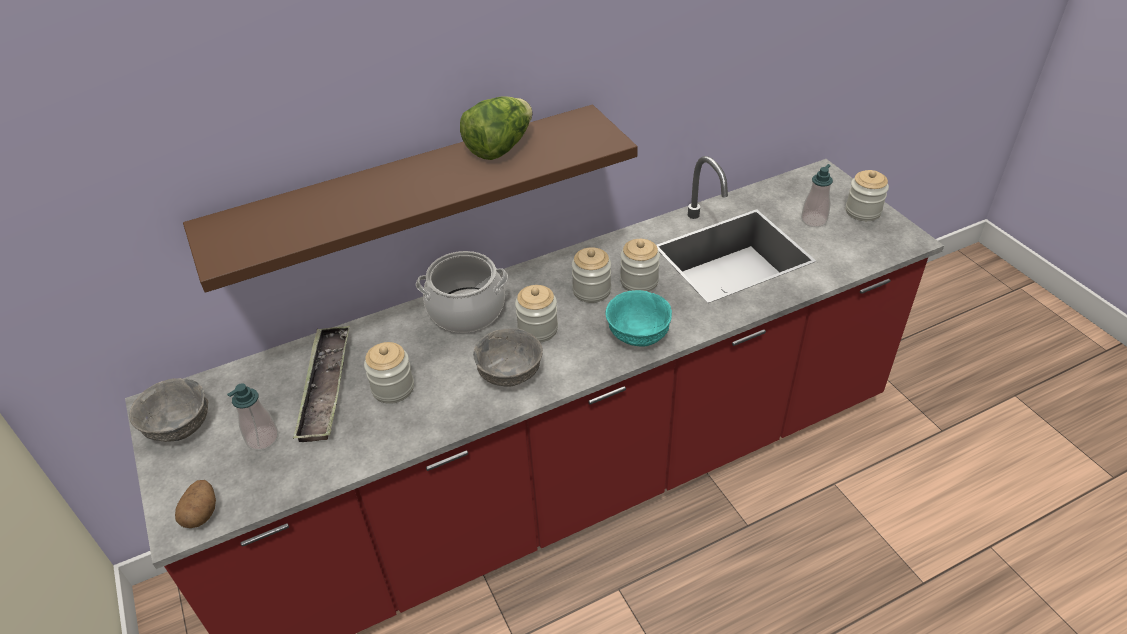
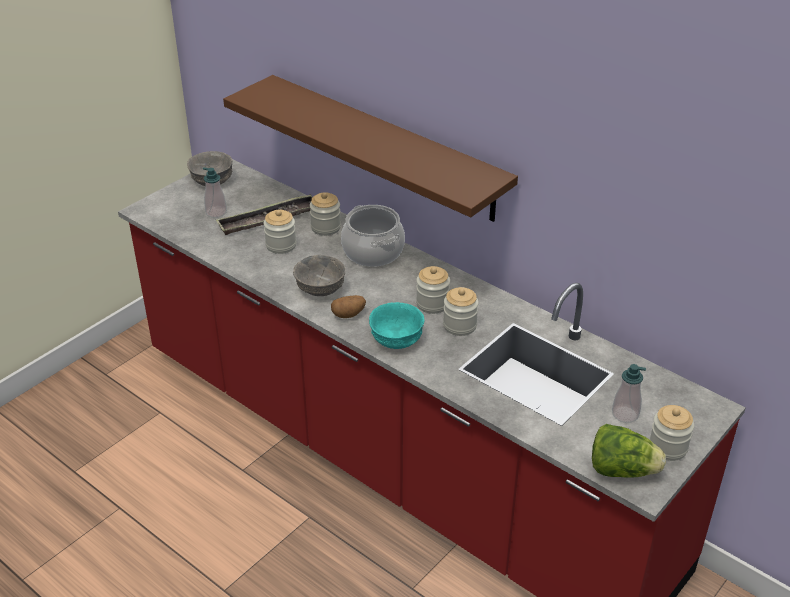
camera: 65 degrees right, 5 degrees down
potato [175,480,216,528] -> potato moved to [331,295,366,318]
lettuce [460,97,532,160] -> lettuce moved to [592,424,666,478]
jar [515,285,558,343] -> jar moved to [309,192,341,236]

